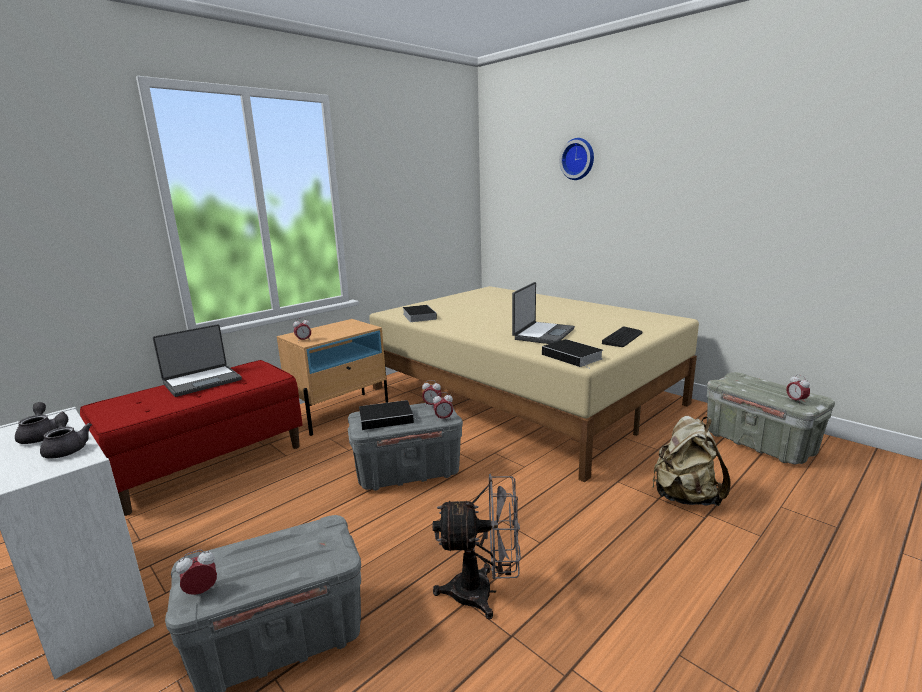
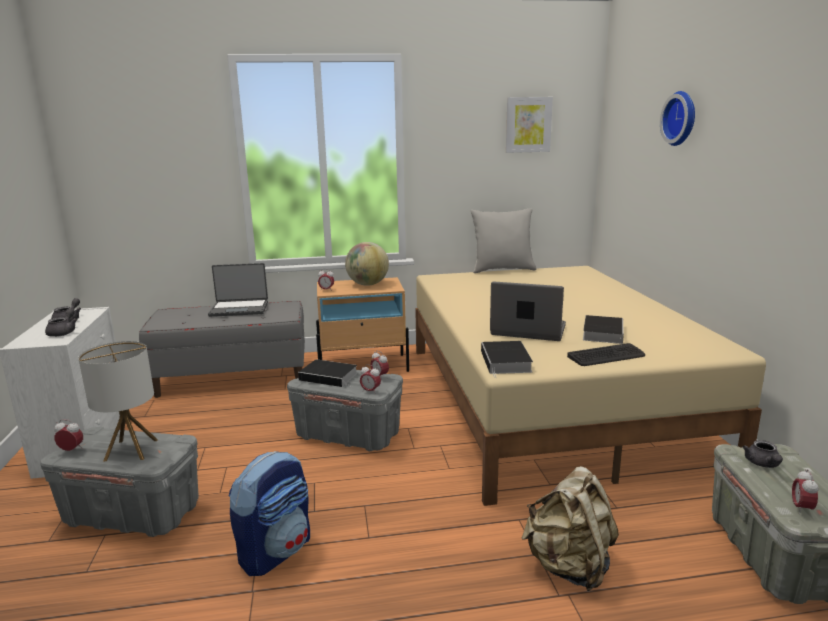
camera: 35 degrees right, 0 degrees up
red bench [80,360,303,516] -> grey bench [139,301,305,398]
book [402,305,437,322] -> book moved to [583,315,624,344]
grey fan [433,474,521,620] -> backpack [229,451,310,576]
laptop [512,282,575,344] -> laptop turned 135 degrees counterclockwise [490,281,566,341]
none -> table lamp [78,341,158,462]
none -> globe [345,242,389,286]
none -> grey pillow [470,208,537,273]
none -> picture [506,97,553,153]
none -> grey teapot [742,440,783,468]

